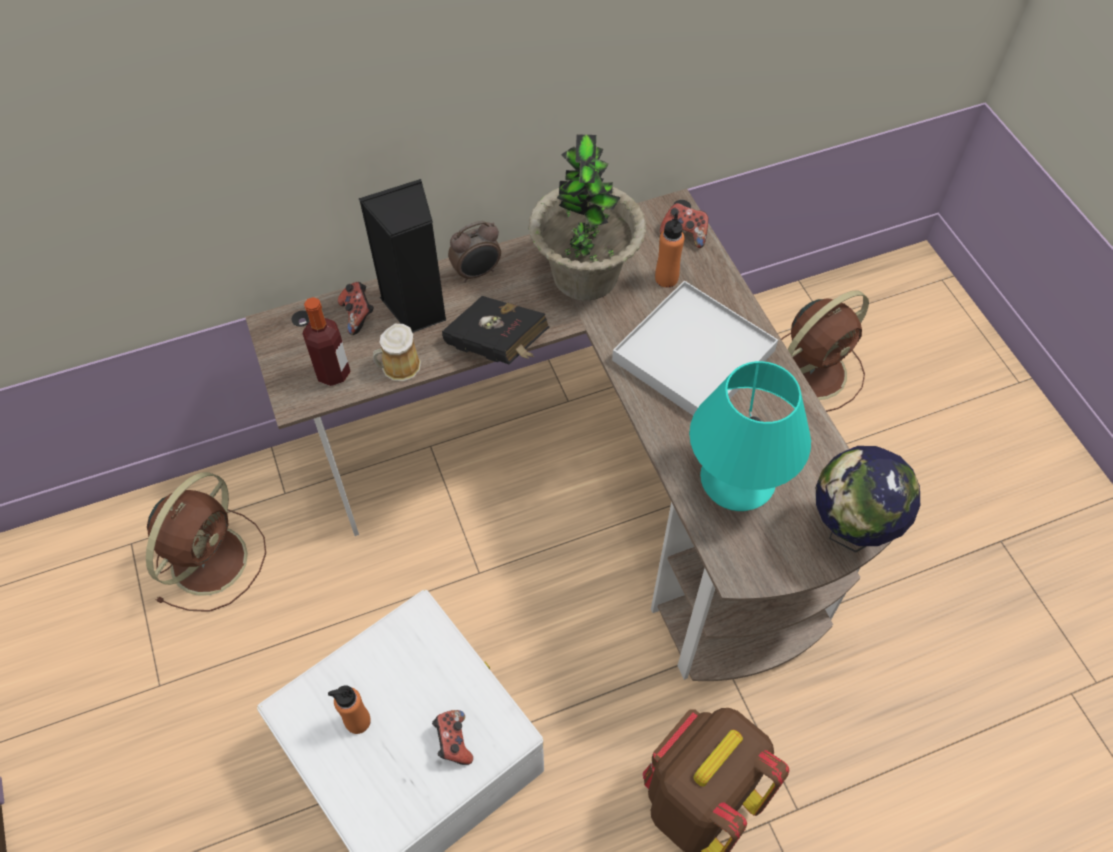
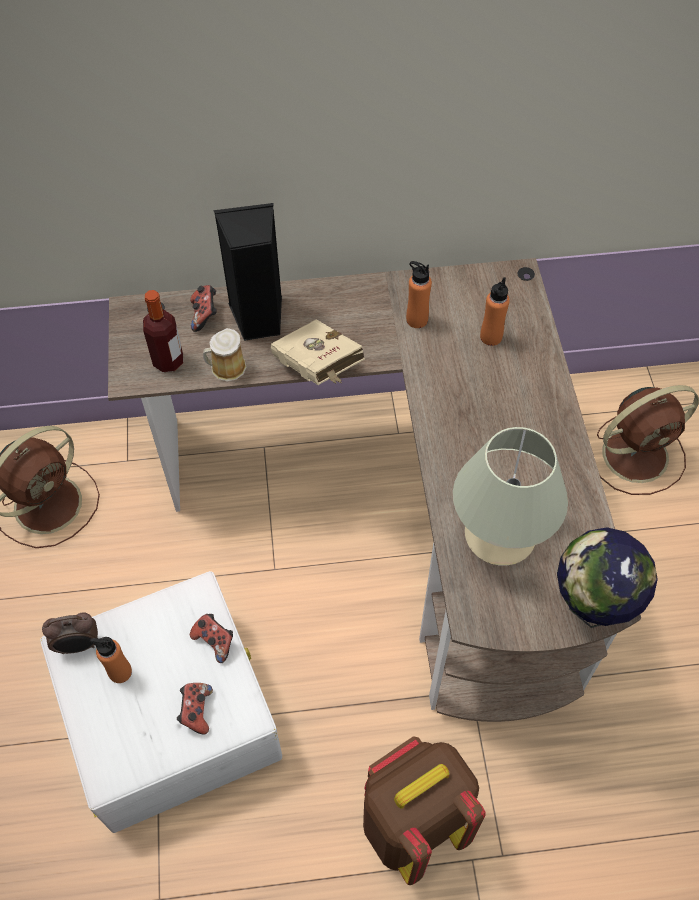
camera: 15 degrees right, 0 degrees up
black book [442,296,549,364] -> beige book [271,319,365,385]
alarm clock [448,221,501,283] -> alarm clock moved to [42,612,98,654]
potted plant [528,135,646,300] -> orange bottle [406,261,432,328]
white tray [612,281,778,415] -> none
game controller [660,203,708,248] -> game controller moved to [190,614,233,663]
turquoise table lamp [689,361,811,511] -> beige table lamp [453,427,568,566]

